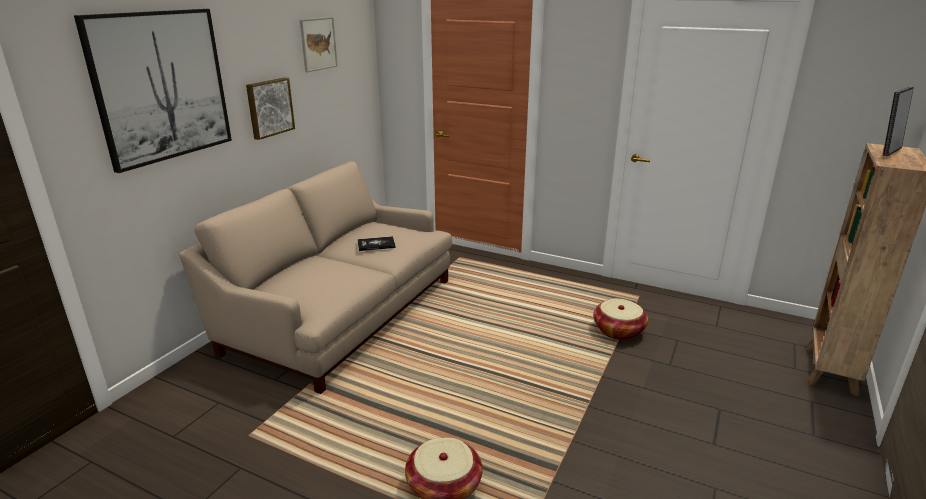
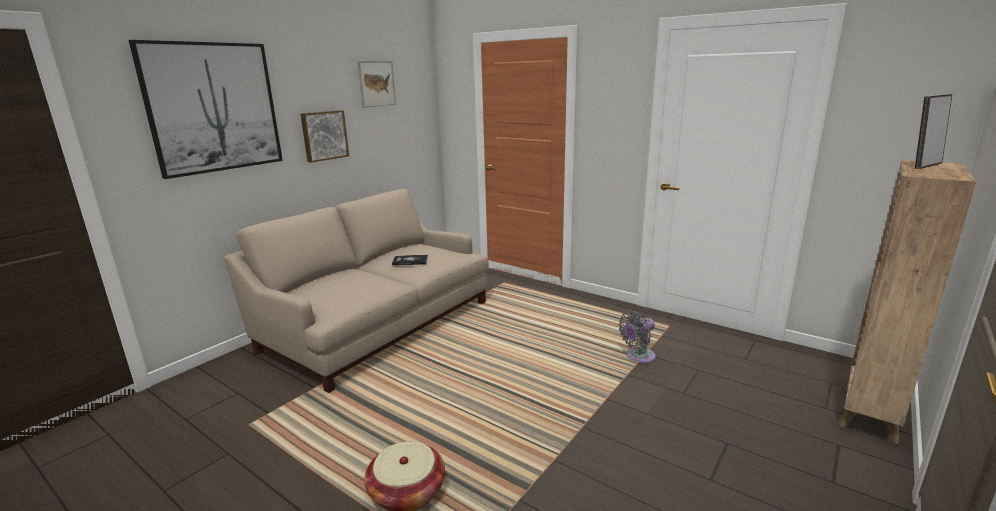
camera: 10 degrees right, 5 degrees down
basket [593,299,648,340] -> grey fan [618,311,656,364]

